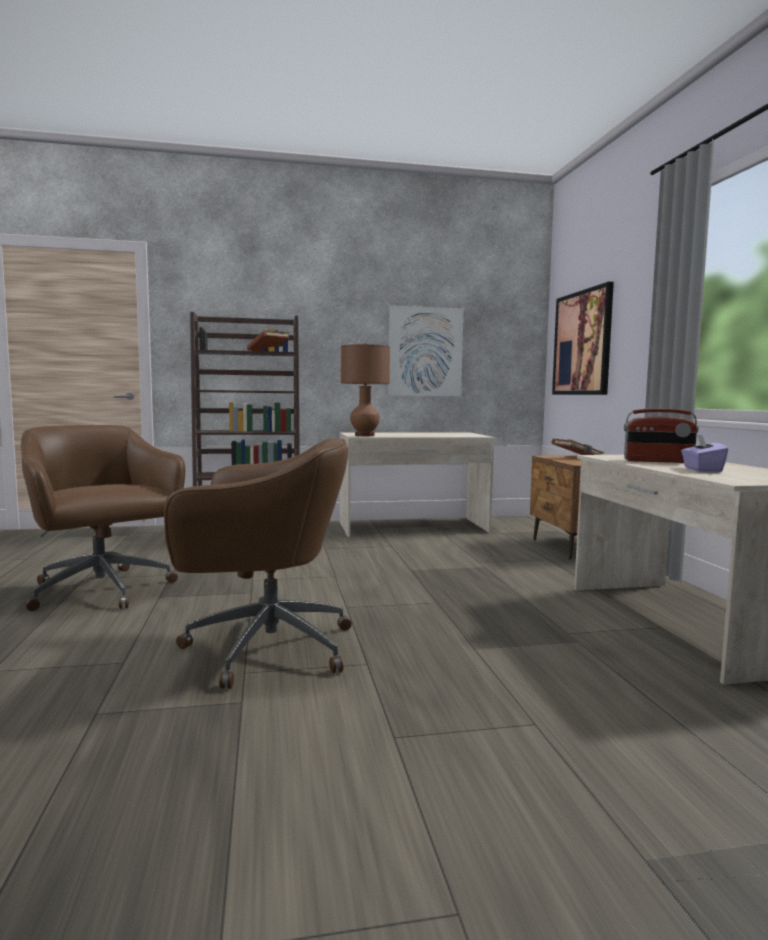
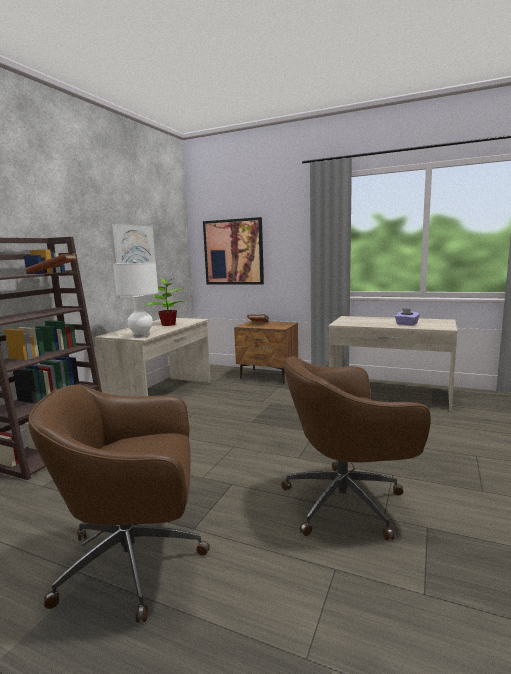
camera: 55 degrees left, 5 degrees up
brown office chair [164,438,352,689] -> brown office chair turned 135 degrees counterclockwise [281,356,431,540]
brown table lamp [341,343,390,436] -> white table lamp [113,260,158,338]
radio [624,409,699,463] -> none
none -> potted plant [146,278,184,326]

